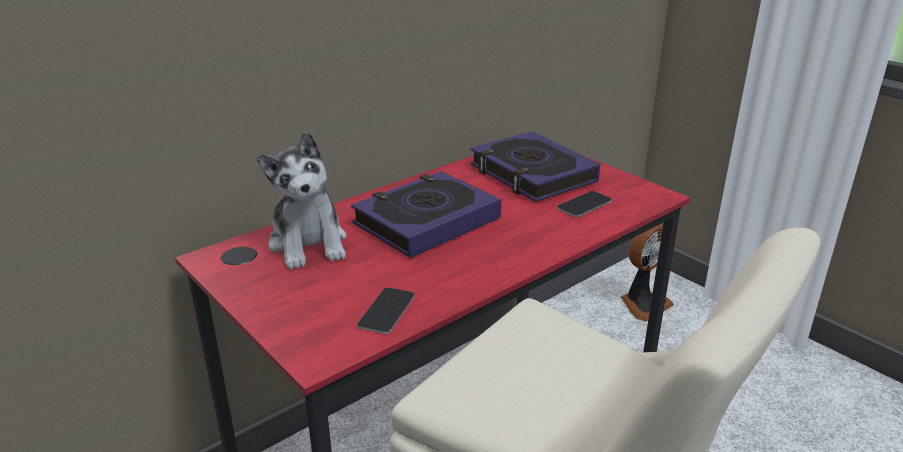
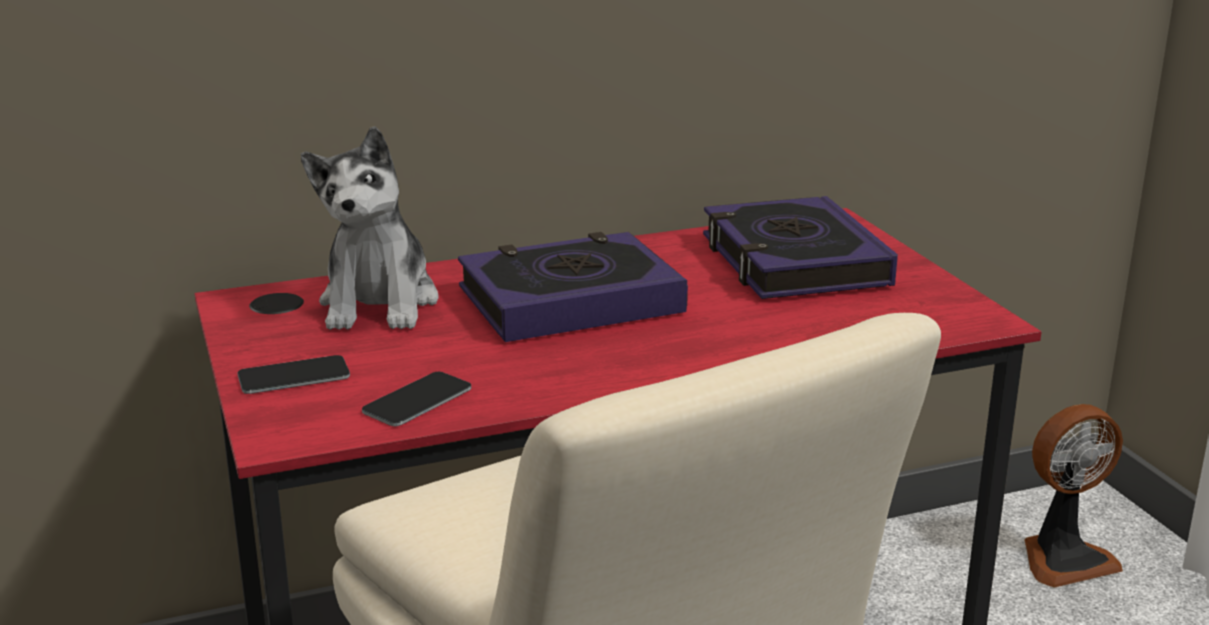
camera: 20 degrees right, 5 degrees down
phone [557,191,612,217] -> phone moved to [238,355,350,394]

